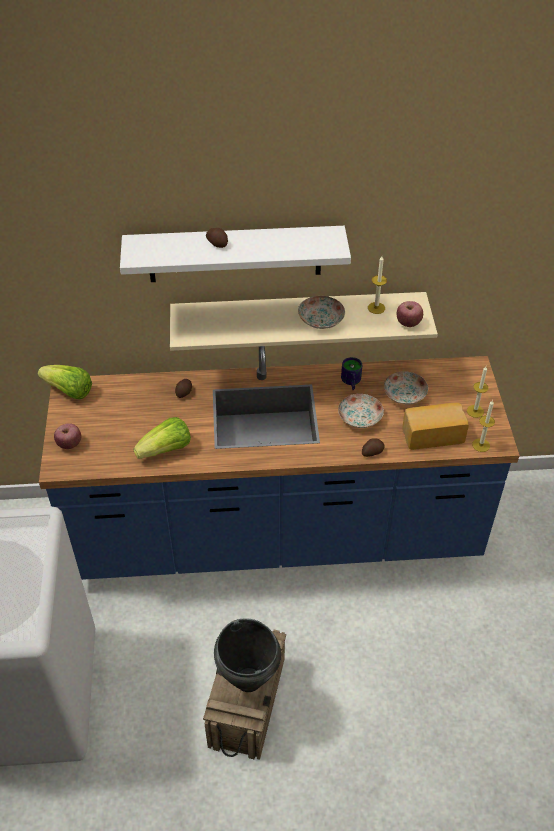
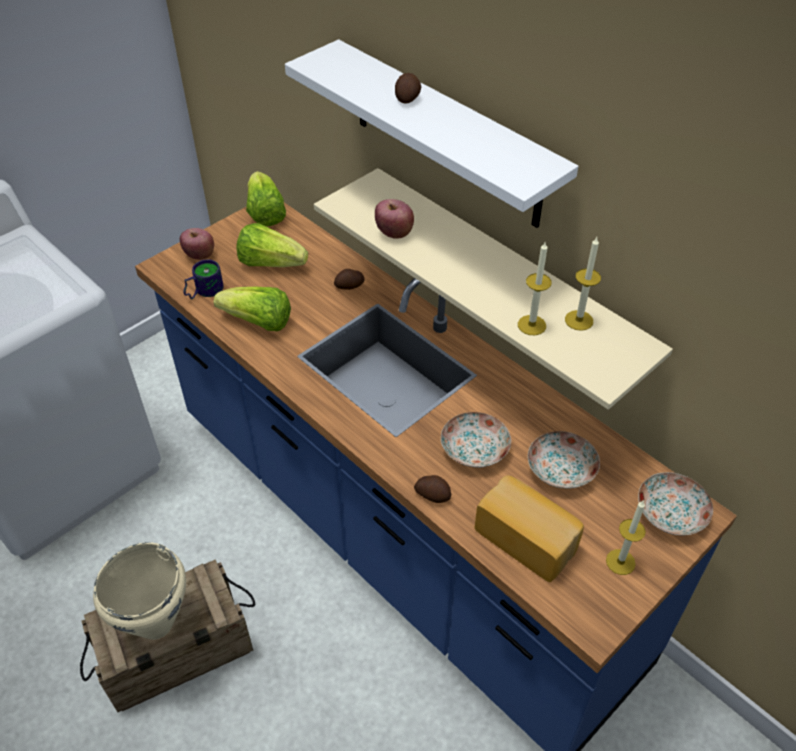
camera: 50 degrees right, 0 degrees up
black cooking pot [214,618,281,692] -> beige cooking pot [93,542,186,640]
plate [298,296,345,329] -> plate moved to [638,472,713,536]
mug [341,357,362,390] -> mug moved to [183,259,224,299]
apple [397,301,423,327] -> apple moved to [375,199,414,239]
candle [472,400,495,452] -> candle moved to [518,242,552,335]
none -> lettuce [236,223,308,267]

